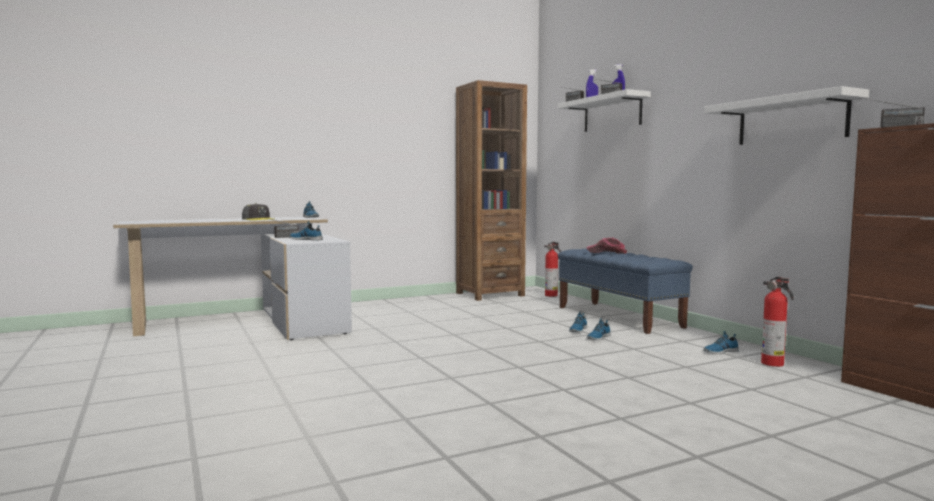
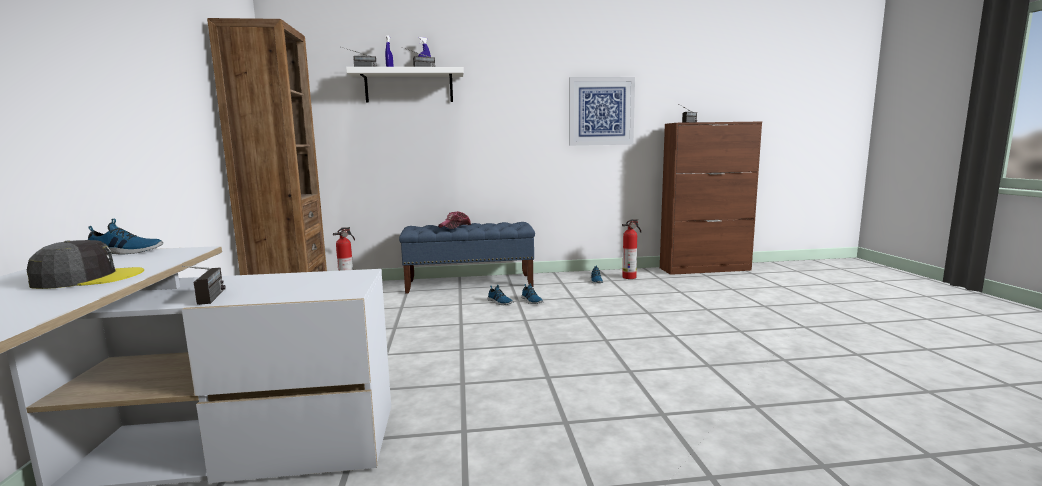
camera: 70 degrees left, 5 degrees up
shoe [289,221,323,241] -> none
white shelf [704,86,869,145] -> picture [569,77,635,146]

